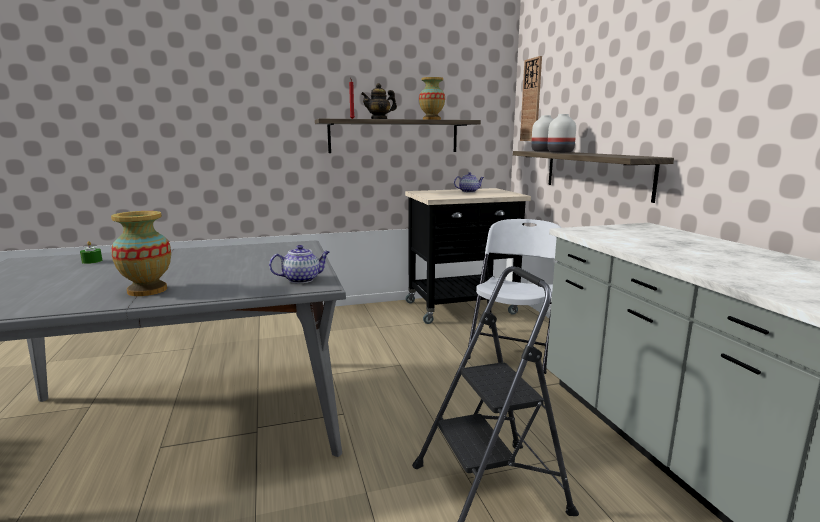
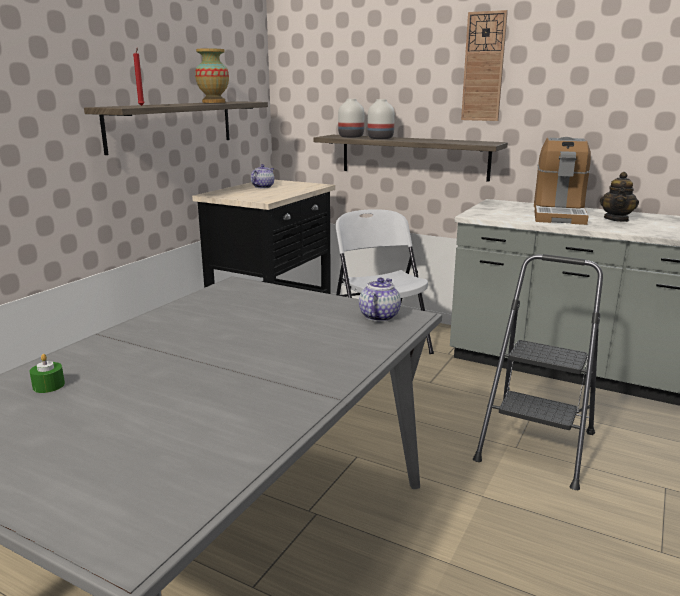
camera: 45 degrees left, 5 degrees up
vase [111,211,171,296] -> none
teapot [361,83,397,119] -> teapot moved to [600,172,639,222]
wall clock [520,56,542,141] -> wall clock moved to [461,10,508,121]
none -> coffee machine [534,137,591,225]

